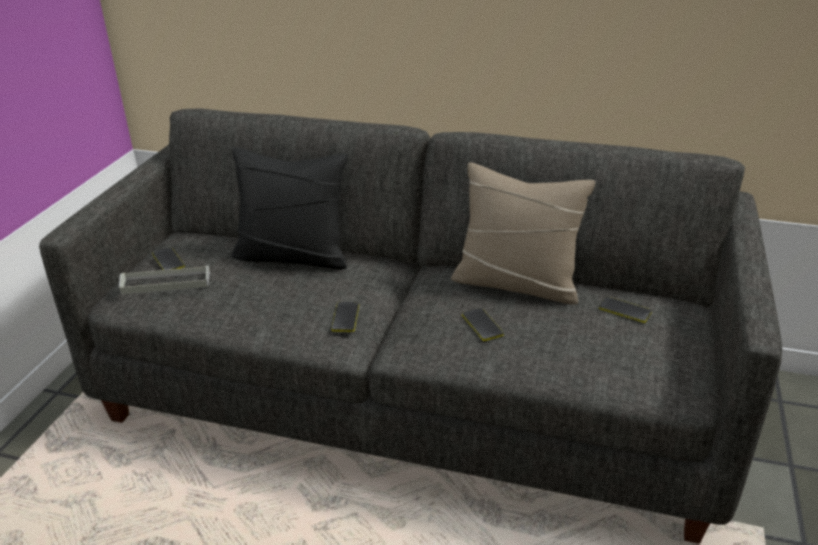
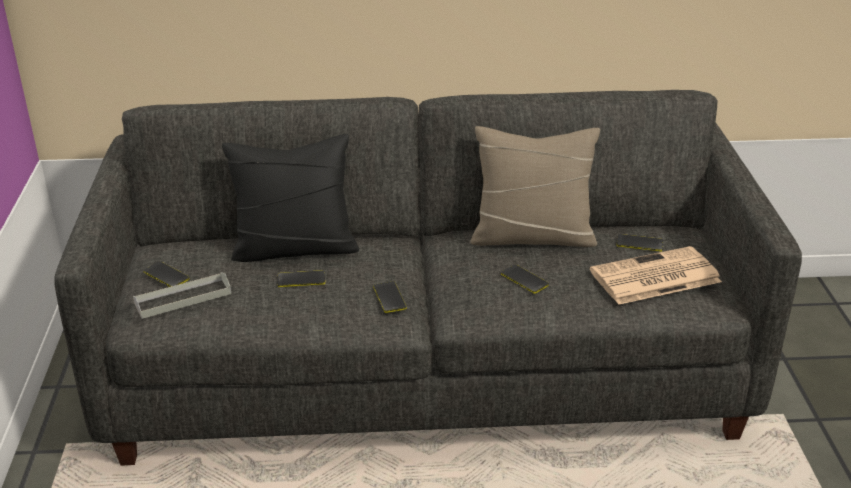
camera: 20 degrees left, 0 degrees up
none -> phone [278,270,325,287]
none -> newspaper [590,246,722,305]

